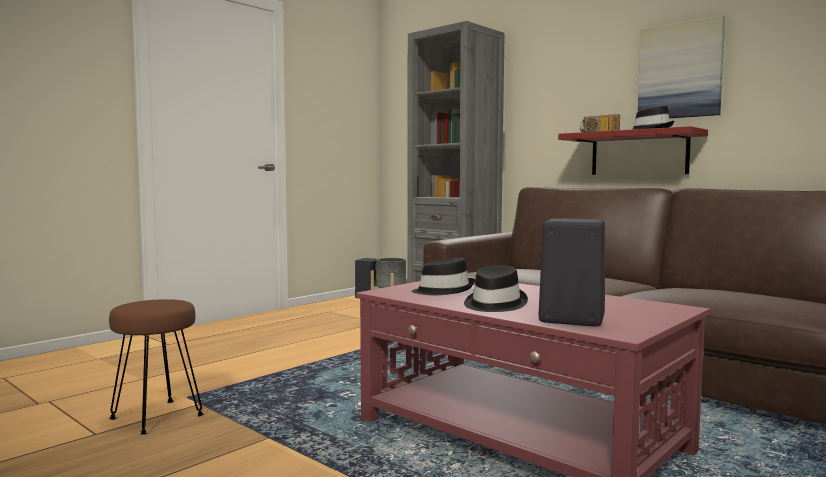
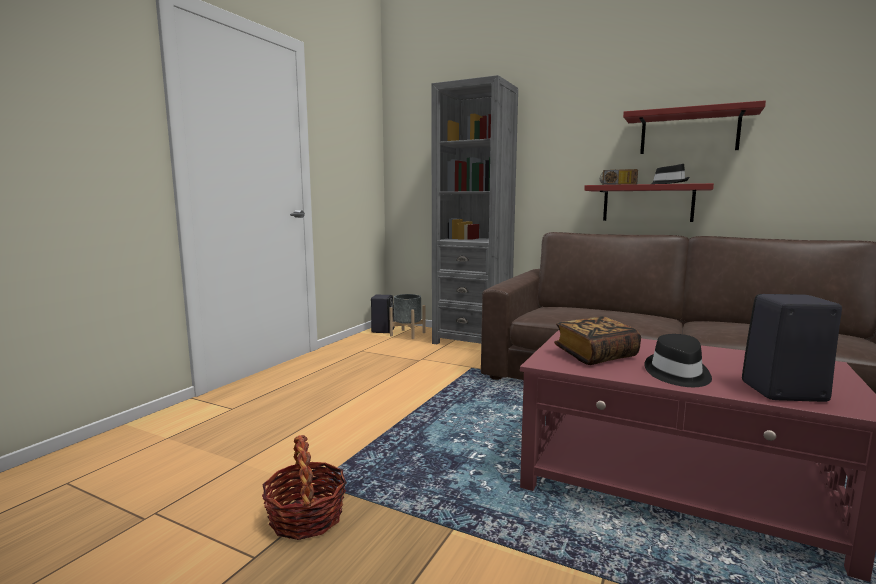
camera: 15 degrees left, 5 degrees up
brown stool [109,299,204,435] -> basket [262,435,347,540]
black hat [411,258,475,295] -> book [554,316,641,365]
picture [638,15,725,118] -> red shelf [623,100,766,154]

